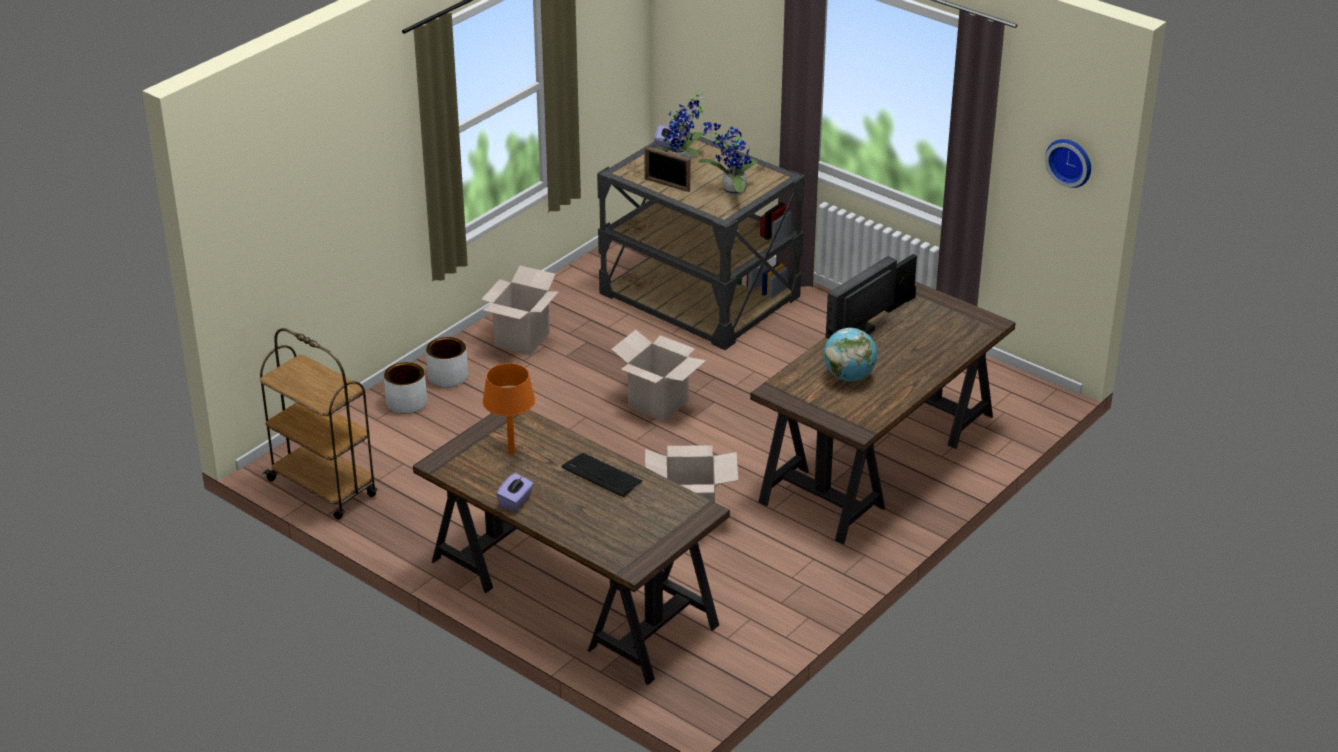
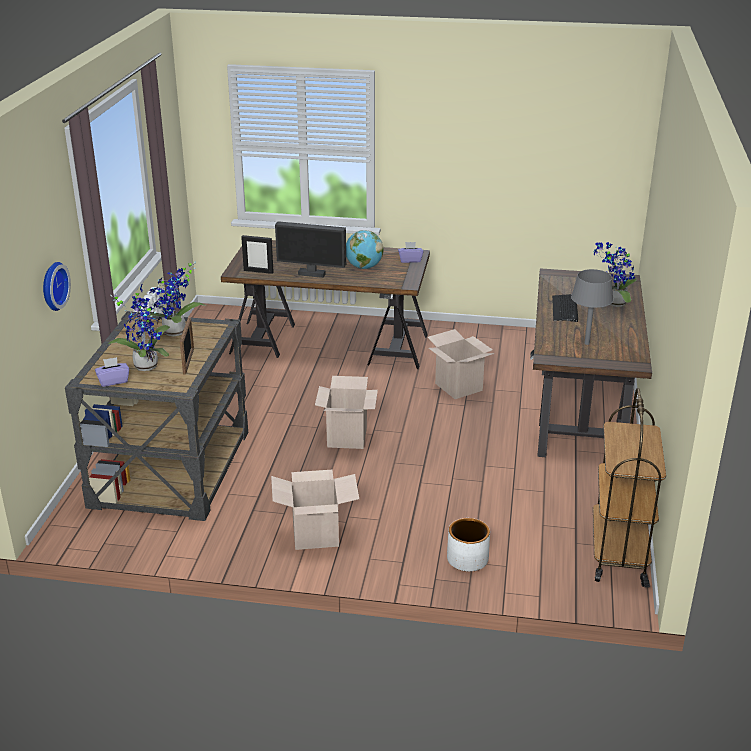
camera: 120 degrees left, 5 degrees down
white planter [426,337,468,388] -> none
orange table lamp [483,363,535,454] -> grey table lamp [571,269,613,345]
purple tissue box [496,473,534,511] -> purple tissue box moved to [398,242,423,263]
wall clock [1045,139,1091,188] -> wall clock moved to [43,262,71,311]
none -> potted plant [593,242,637,307]

